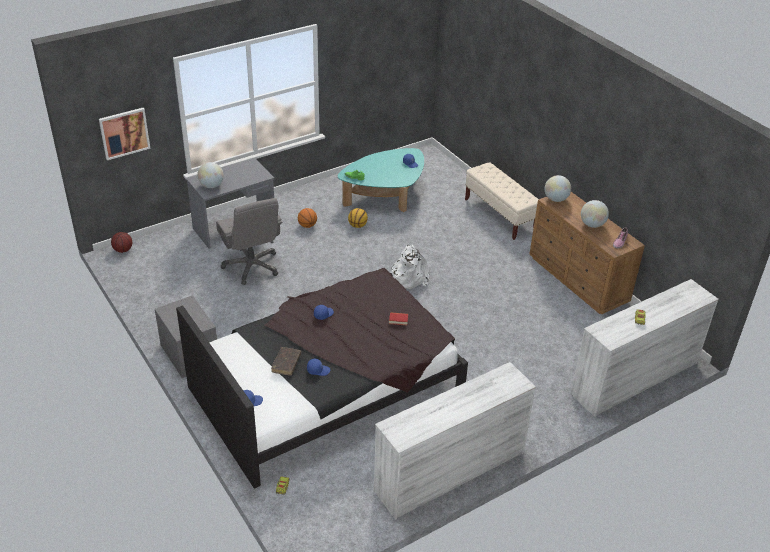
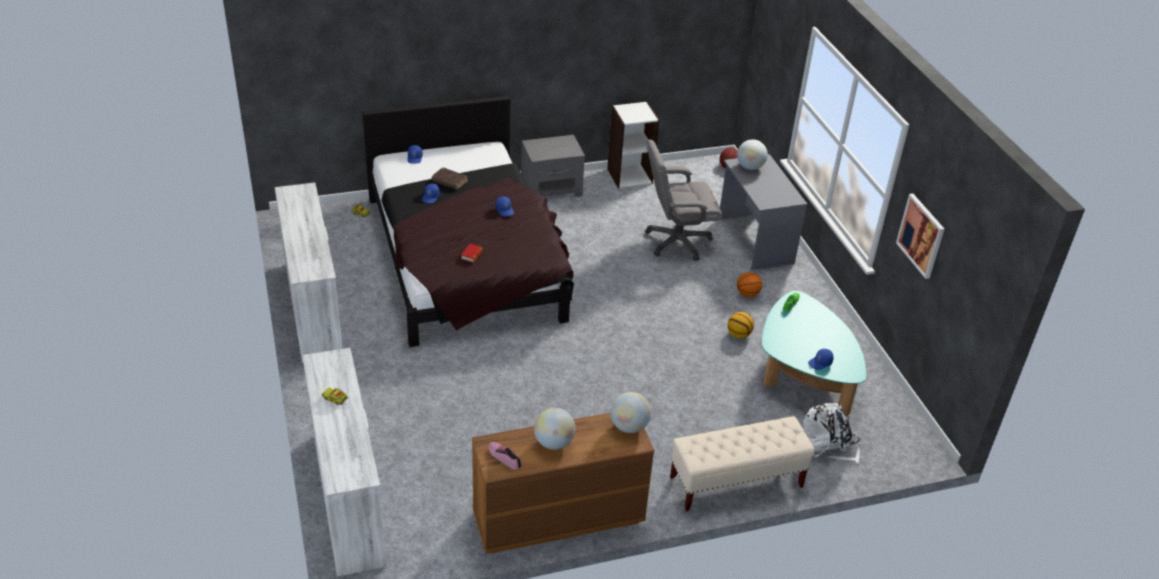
camera: 105 degrees right, 0 degrees up
picture [99,108,150,160] -> picture moved to [896,194,944,279]
white backpack [389,245,429,289] -> white backpack moved to [803,403,860,464]
none -> white bookcase [607,102,659,188]

